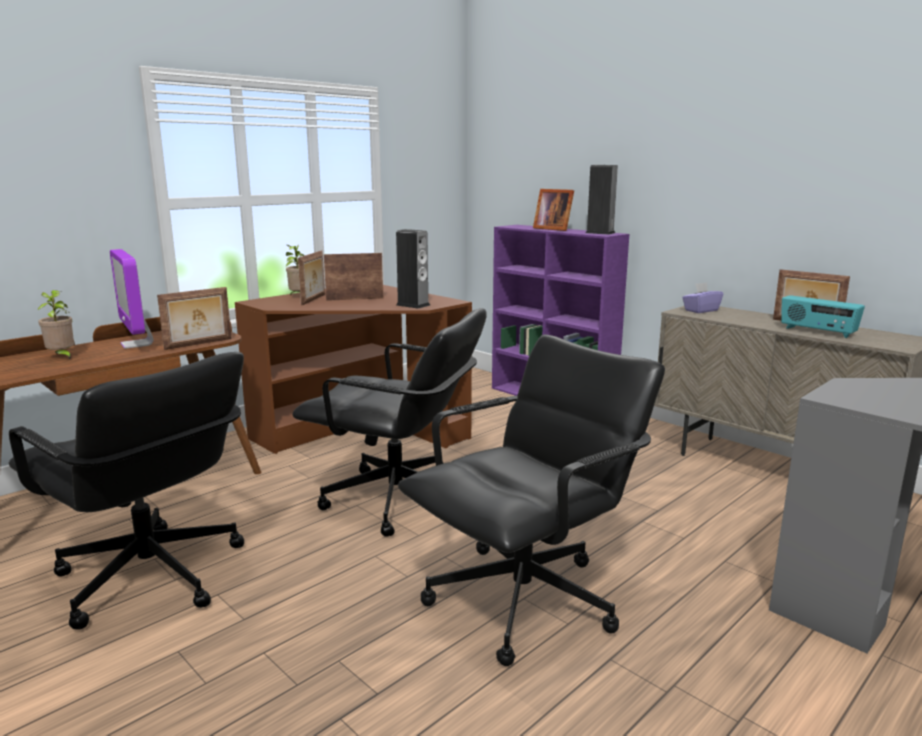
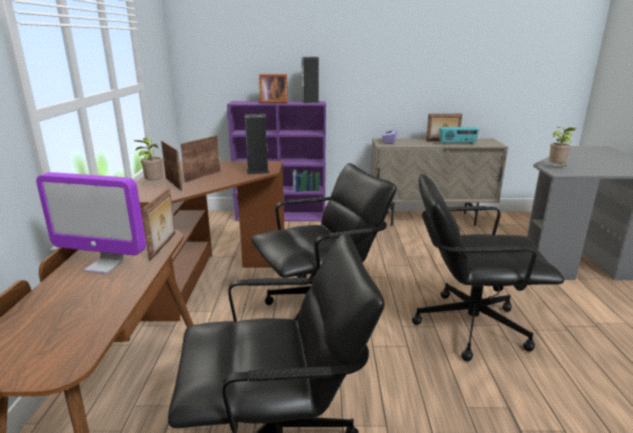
camera: 45 degrees left, 5 degrees up
potted plant [37,290,74,359] -> potted plant moved to [549,127,577,166]
black office chair [398,334,665,666] -> black office chair turned 90 degrees counterclockwise [412,174,564,361]

